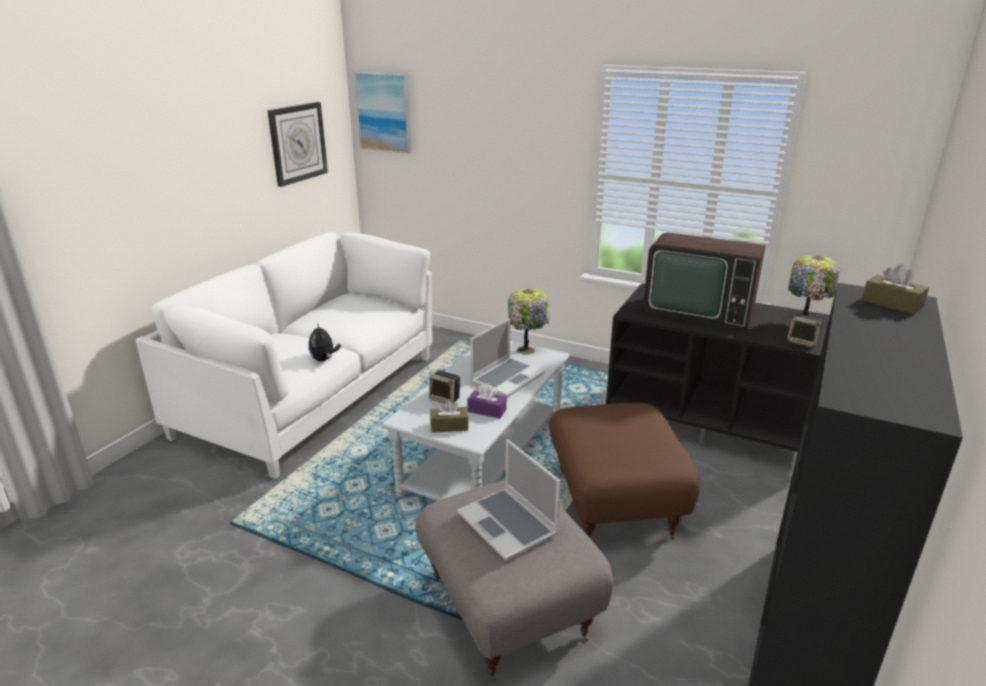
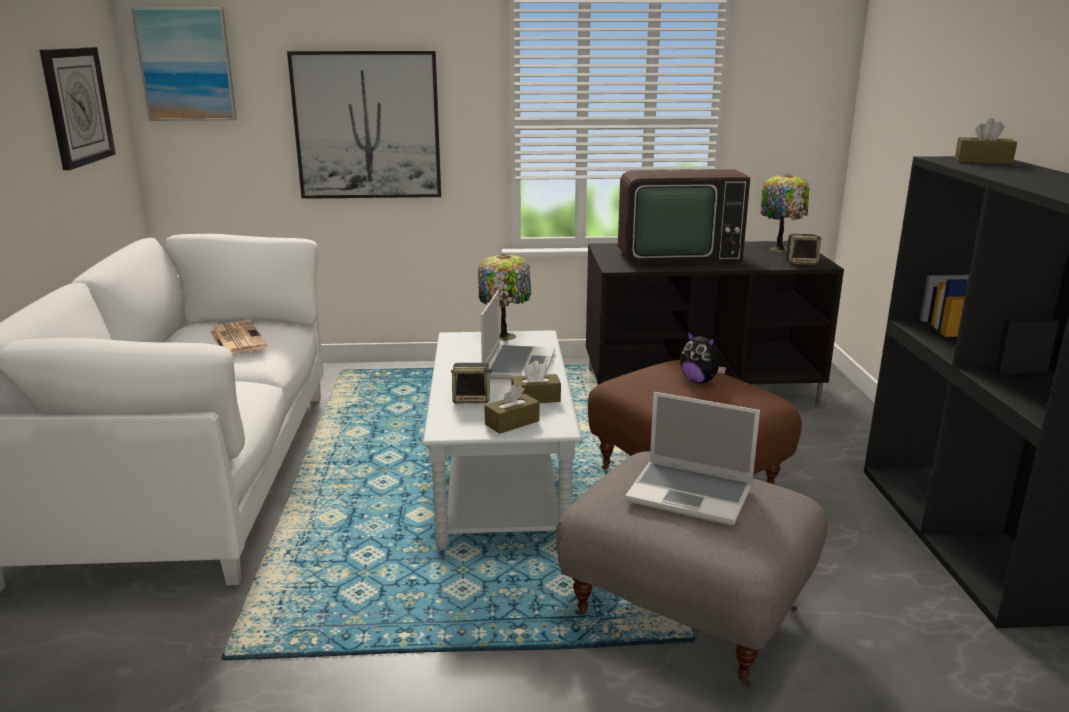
camera: 30 degrees left, 5 degrees down
plush toy [309,323,341,361] -> plush toy moved to [680,331,726,383]
purple tissue box [467,384,507,418] -> brown tissue box [511,361,561,403]
none -> newspaper [210,321,268,354]
none -> picture [287,51,441,199]

